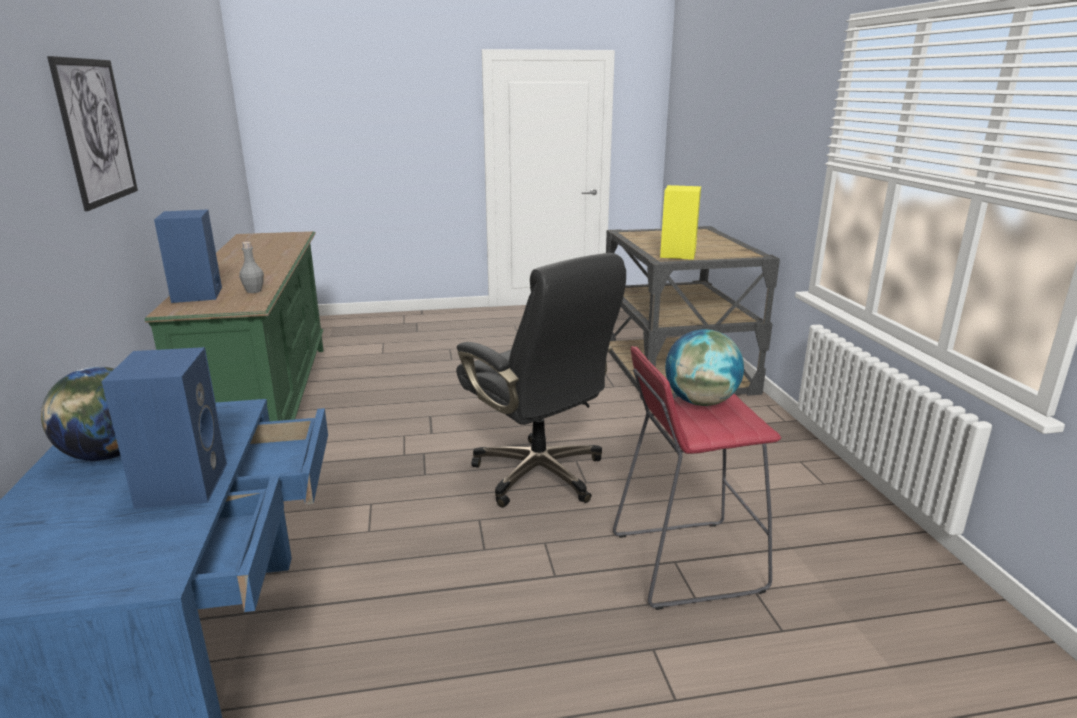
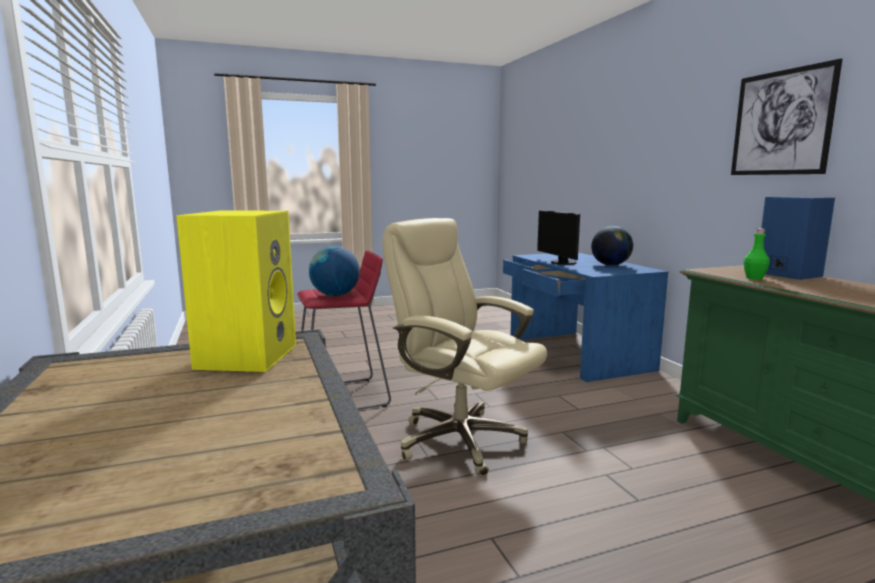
camera: 170 degrees right, 10 degrees down
blue speaker [102,347,227,509] -> monitor [537,210,580,265]
grey bottle [239,242,264,293] -> green bottle [744,228,770,280]
black office chair [456,253,626,508] -> beige office chair [383,218,547,476]

